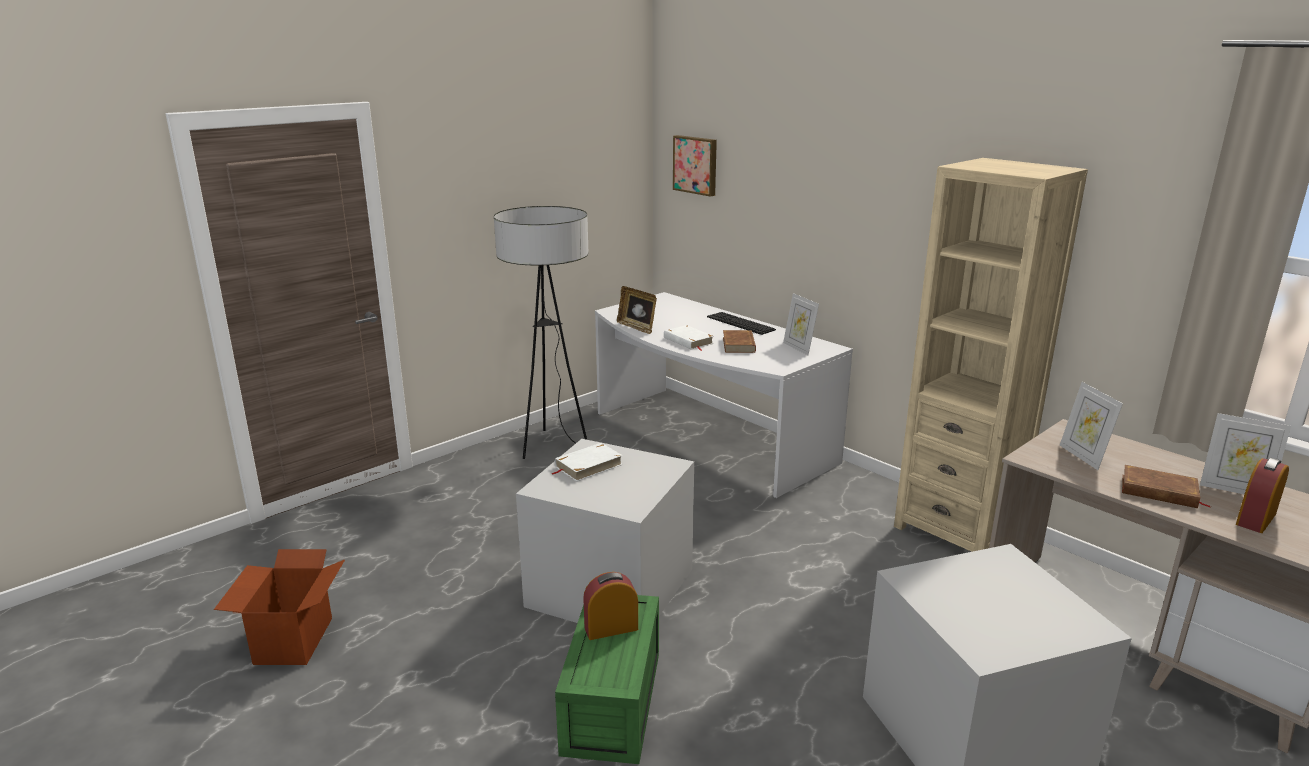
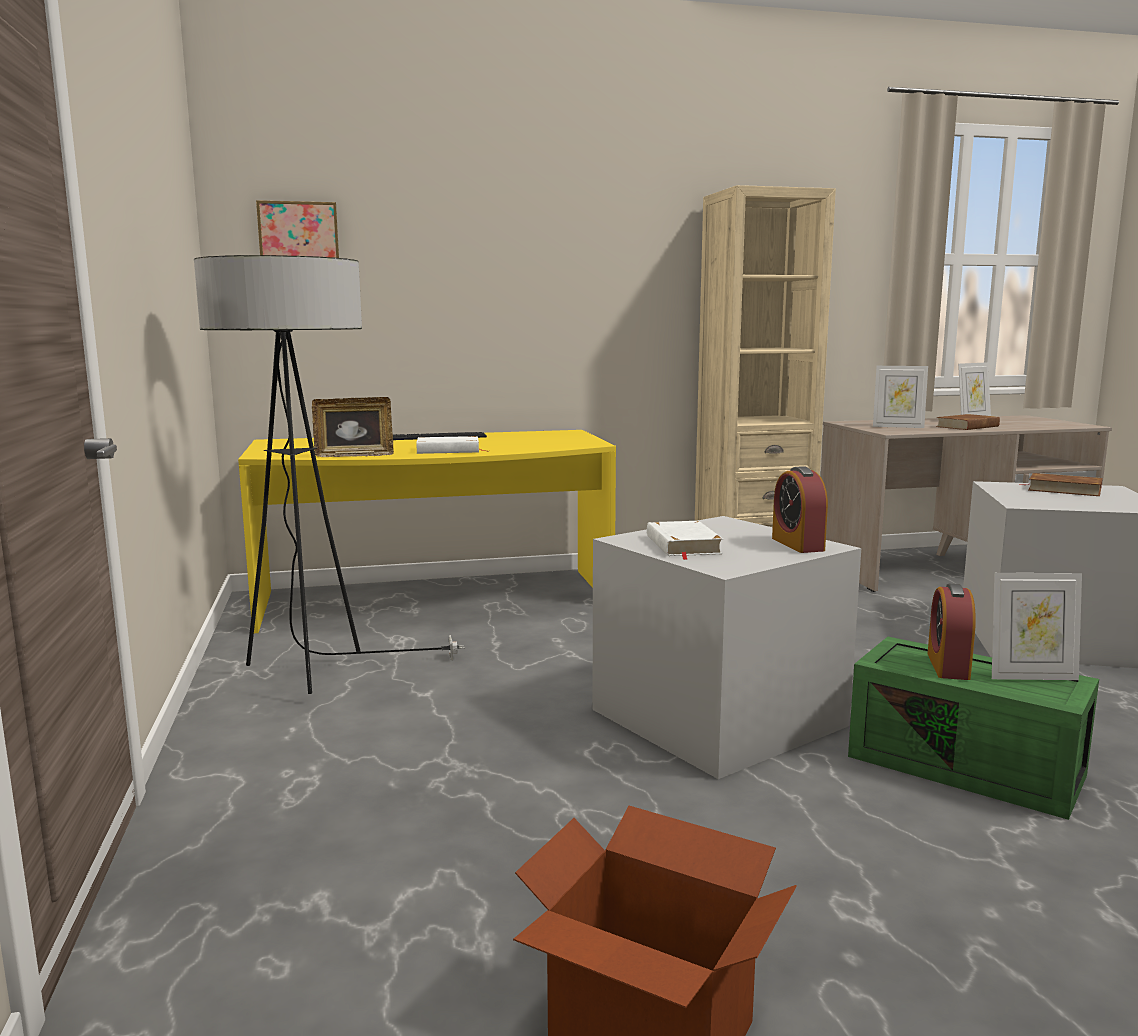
camera: 60 degrees left, 10 degrees down
white desk [595,292,853,498] -> yellow desk [238,430,616,633]
brown book [723,330,756,353] -> brown book moved to [1019,473,1103,496]
picture frame [783,293,819,355] -> picture frame moved to [992,573,1082,680]
alarm clock [1236,458,1289,533] -> alarm clock moved to [772,466,828,553]

